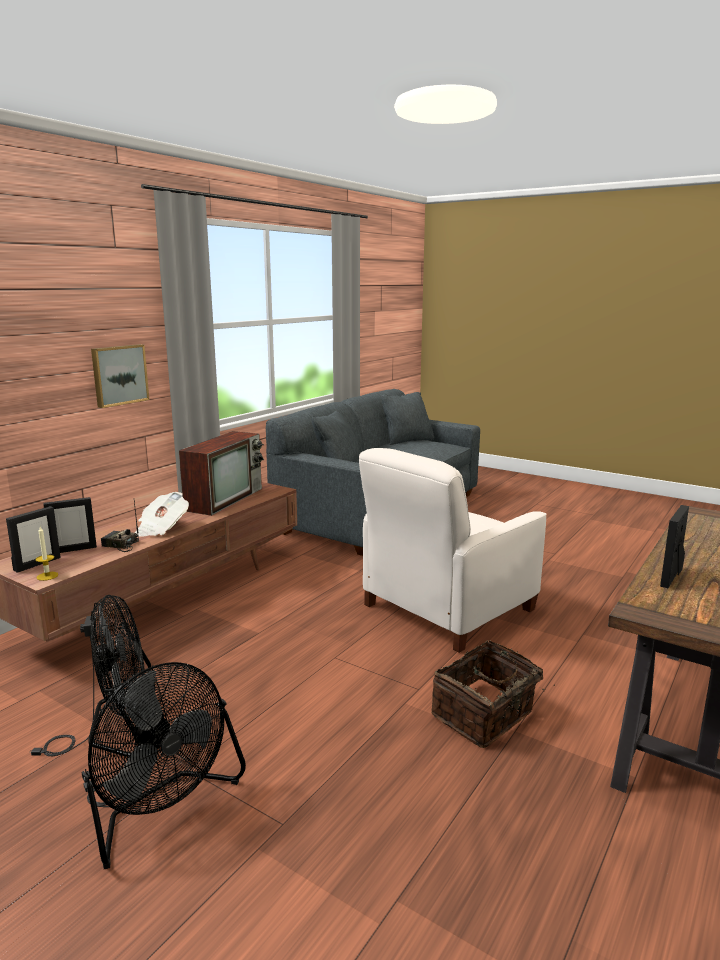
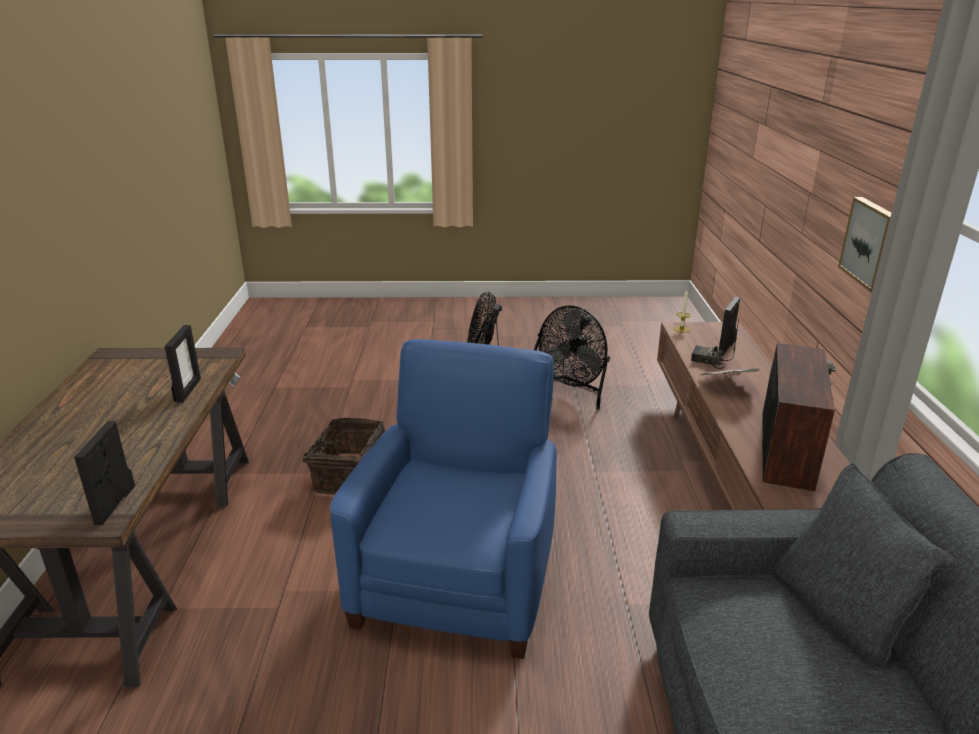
camera: 145 degrees right, 10 degrees up
picture frame [6,506,61,573] -> picture frame moved to [74,421,135,525]
radio [101,501,139,552] -> radio turned 135 degrees counterclockwise [691,319,739,369]
television [179,431,264,516] -> television turned 150 degrees counterclockwise [762,343,836,491]
white armchair [359,448,547,653] -> blue armchair [330,339,557,659]

